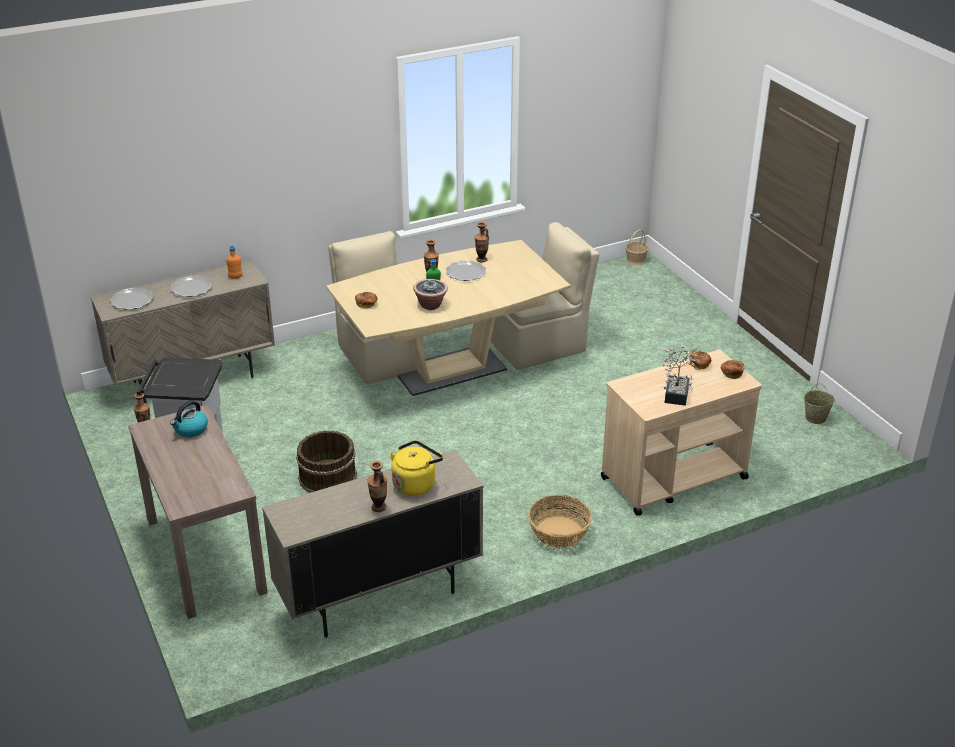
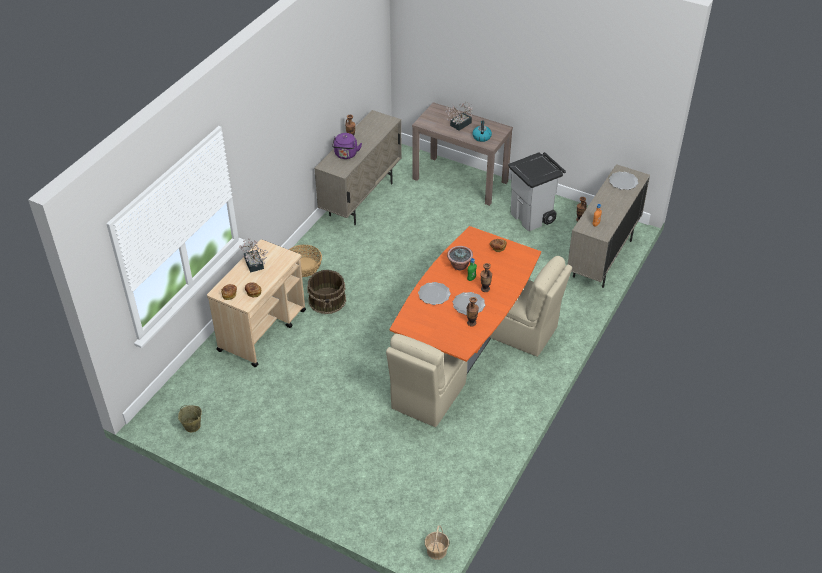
camera: 145 degrees right, 10 degrees up
plate [170,275,213,297] -> plate moved to [418,282,451,305]
brown bucket [296,430,357,493] -> brown bucket moved to [307,270,346,314]
beige dining table [326,240,571,396] -> orange dining table [389,226,541,374]
yellow kettle [390,440,443,496] -> purple kettle [332,133,362,159]
none -> potted plant [446,102,473,131]

